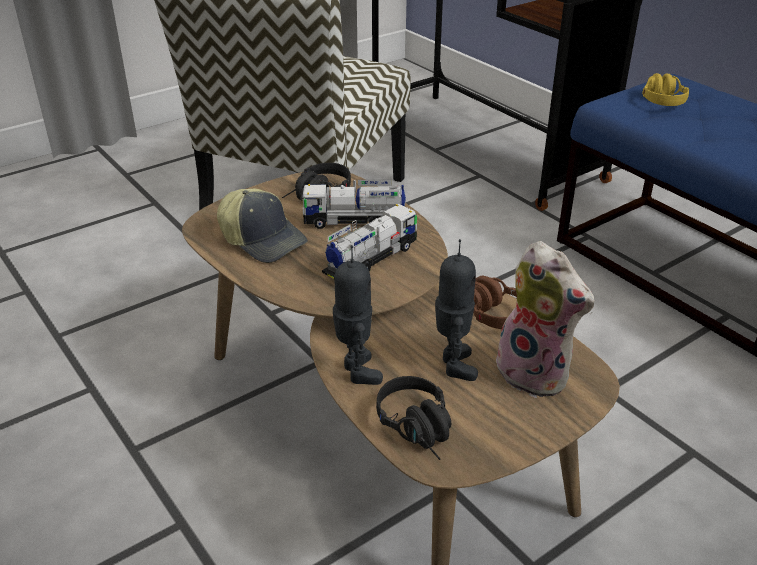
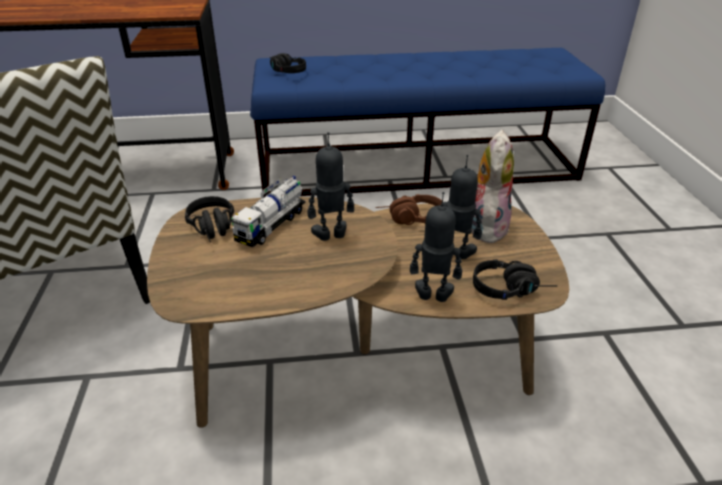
camera: 60 degrees left, 0 degrees up
cap [217,188,308,263] -> none
toy truck [322,204,417,279] -> toy robot [307,132,354,241]
plush toy [493,241,594,398] -> plush toy turned 60 degrees counterclockwise [471,130,514,243]
yellow headphones [642,73,689,106] -> black headphones [270,53,306,73]

